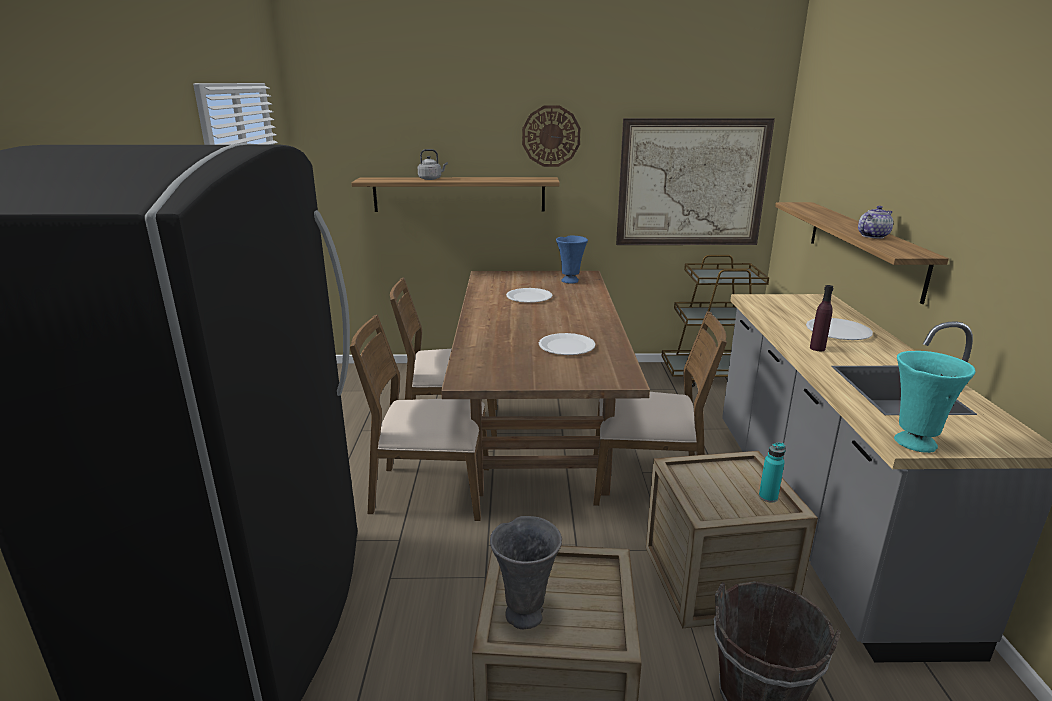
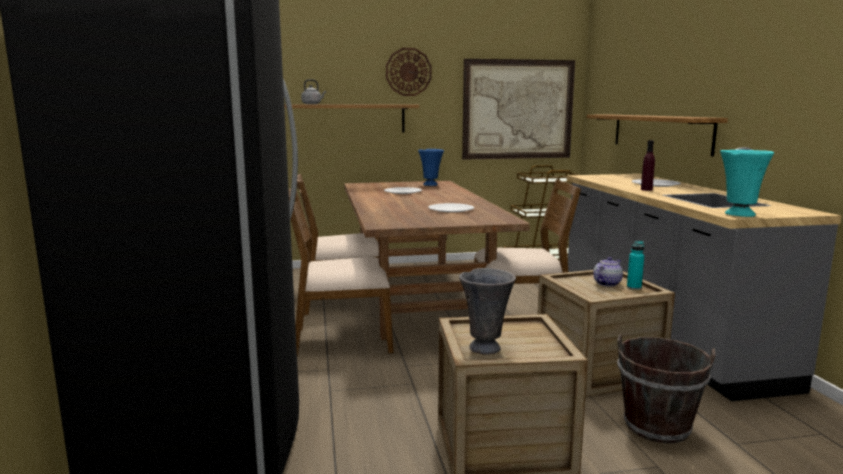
camera: 10 degrees left, 10 degrees down
teapot [858,206,893,239] -> teapot moved to [593,257,623,287]

